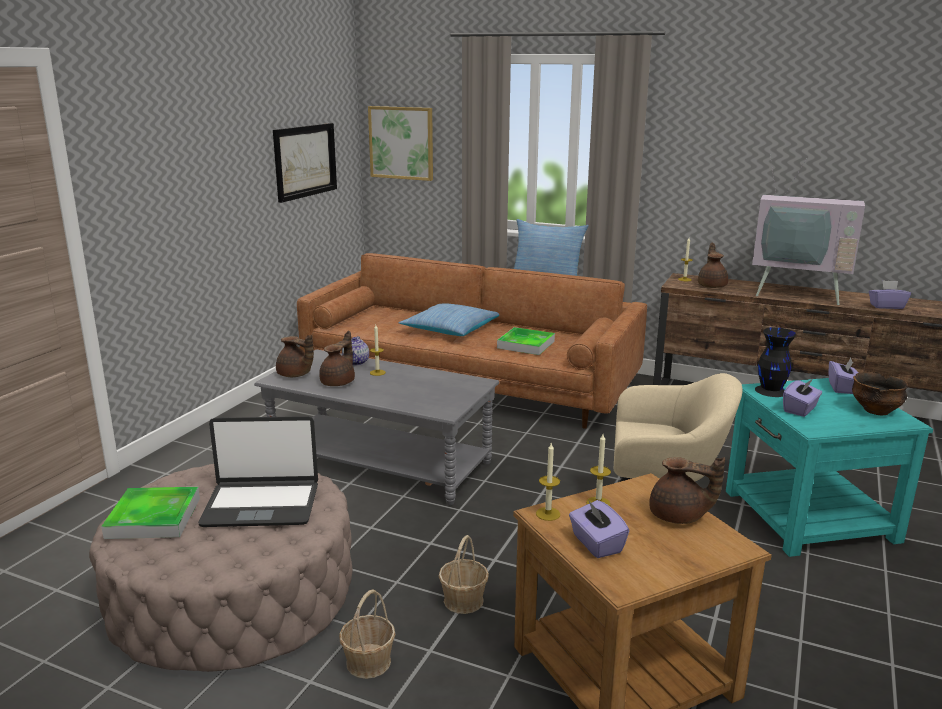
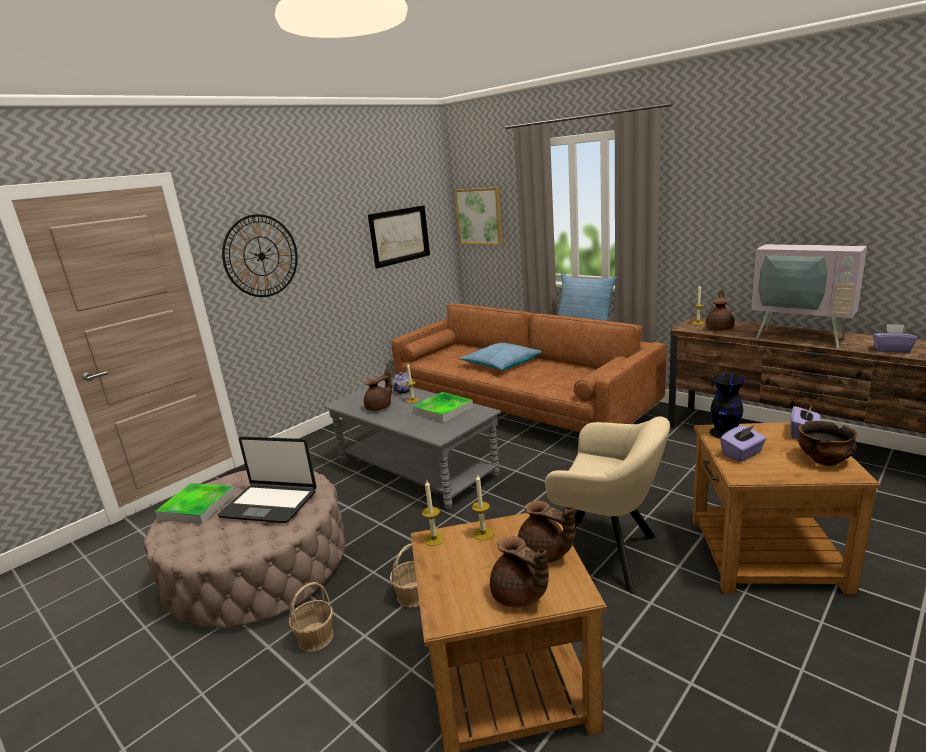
camera: 20 degrees right, 0 degrees up
brown teapot [276,335,314,377] -> brown teapot moved to [490,537,549,608]
tray [497,327,555,355] -> tray moved to [413,392,473,423]
purple tissue box [569,499,629,558] -> none
turquoise side table [726,378,933,557] -> brown side table [693,422,881,595]
none -> wall clock [222,214,298,297]

